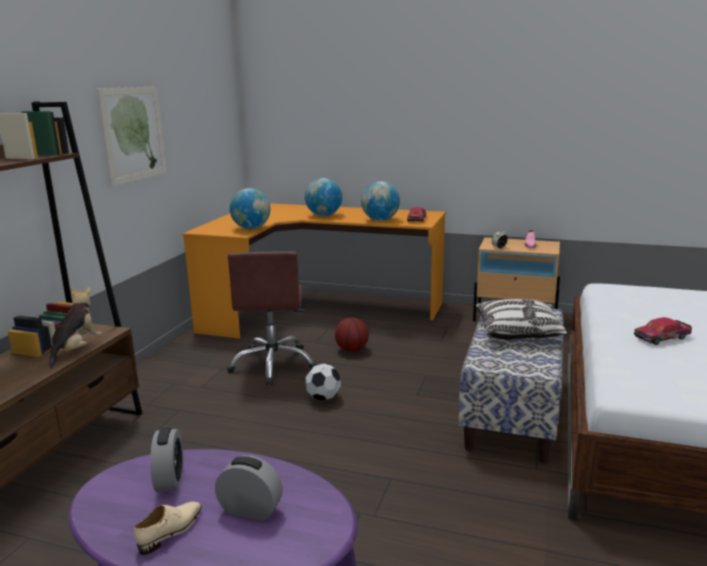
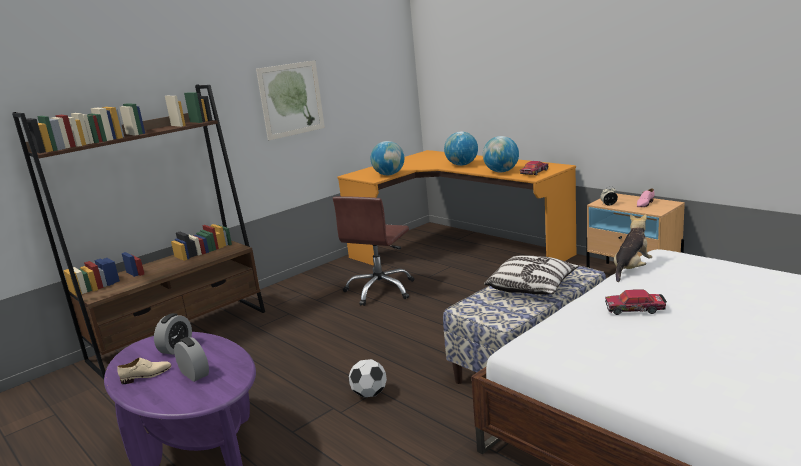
camera: 30 degrees right, 0 degrees up
plush toy [49,287,102,368] -> plush toy moved to [614,214,652,282]
football [305,364,341,401] -> football moved to [349,359,387,397]
basketball [335,318,369,352] -> none

